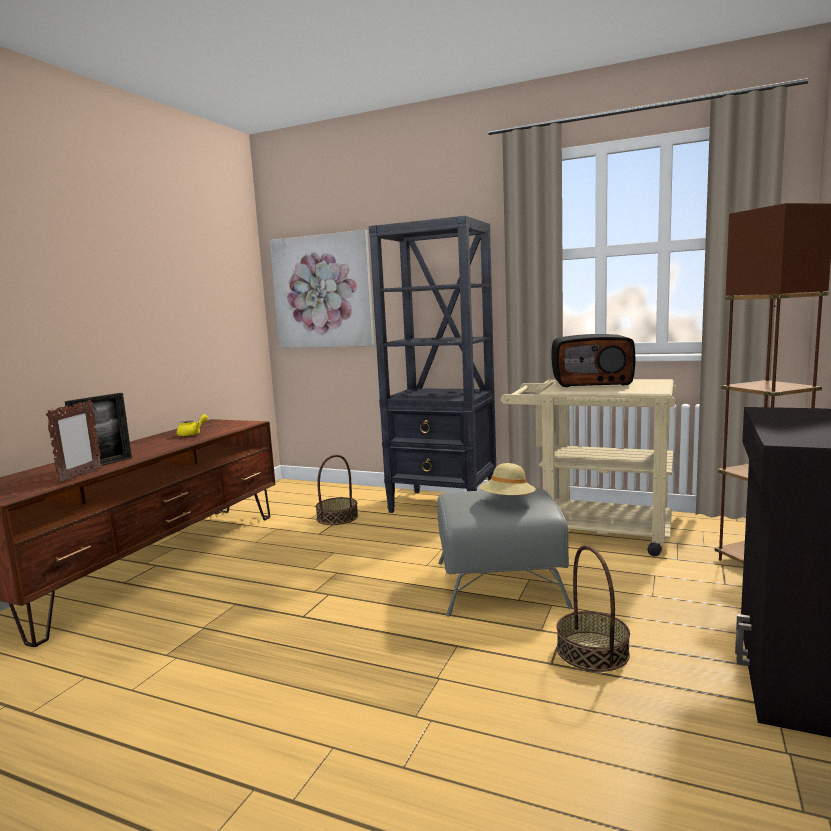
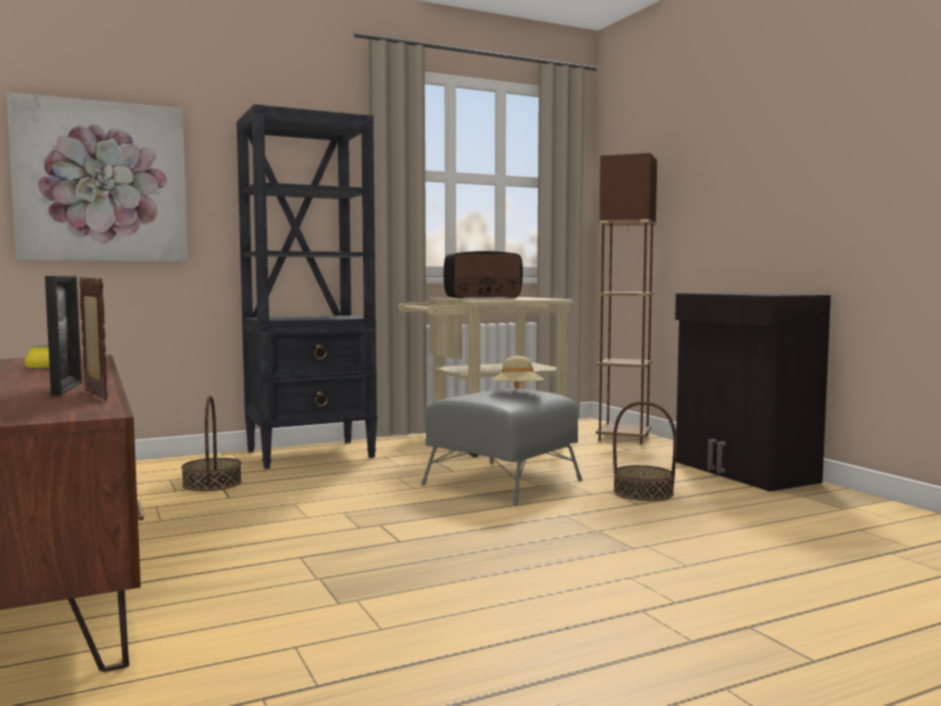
camera: 50 degrees left, 5 degrees down
radio [551,334,635,387] -> radio turned 150 degrees counterclockwise [443,251,523,298]

